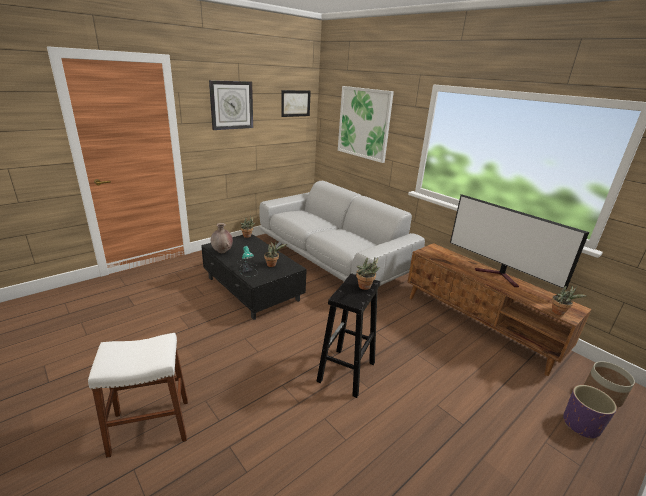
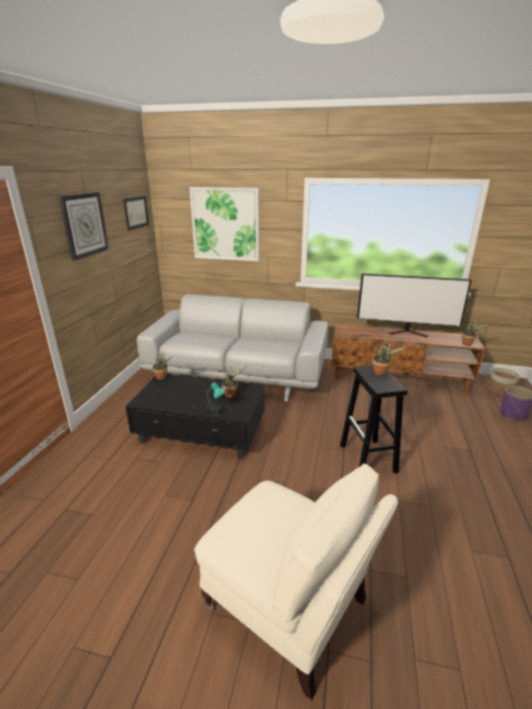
camera: 35 degrees left, 0 degrees up
white stool [88,333,188,458] -> beige armchair [194,463,398,701]
brown vase [211,223,233,253] -> none

